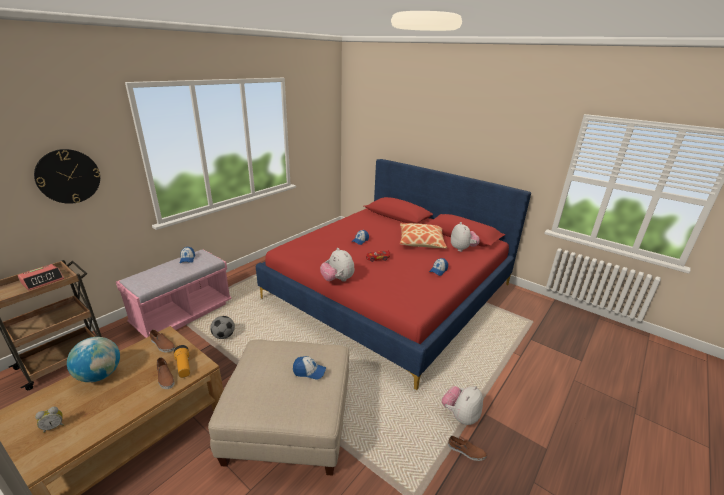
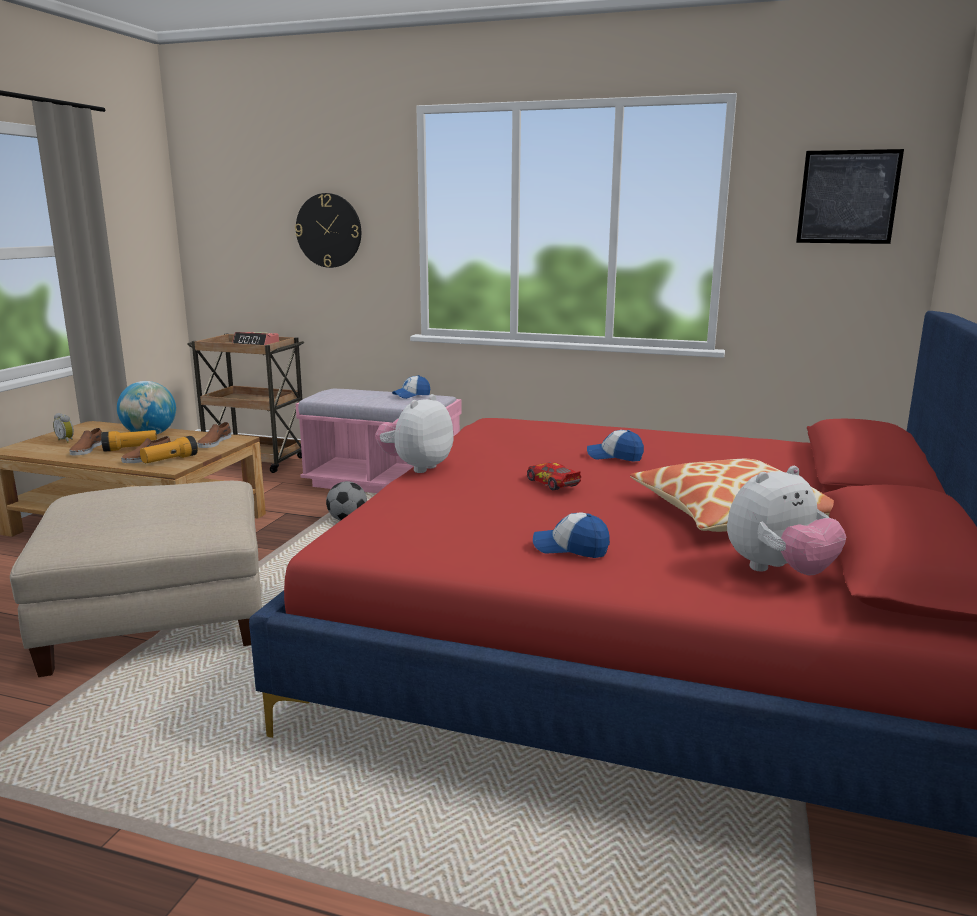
camera: 70 degrees right, 10 degrees down
cap [293,356,326,380] -> none
plush toy [442,386,483,425] -> none
brown shoe [448,436,487,461] -> brown shoe moved to [69,428,102,455]
none -> flashlight [101,430,157,452]
none -> picture [796,149,904,244]

